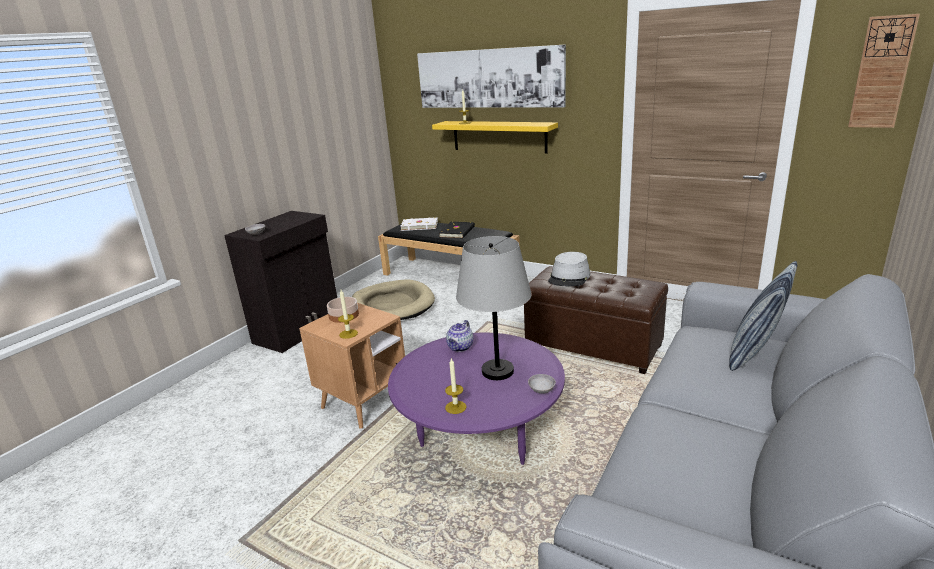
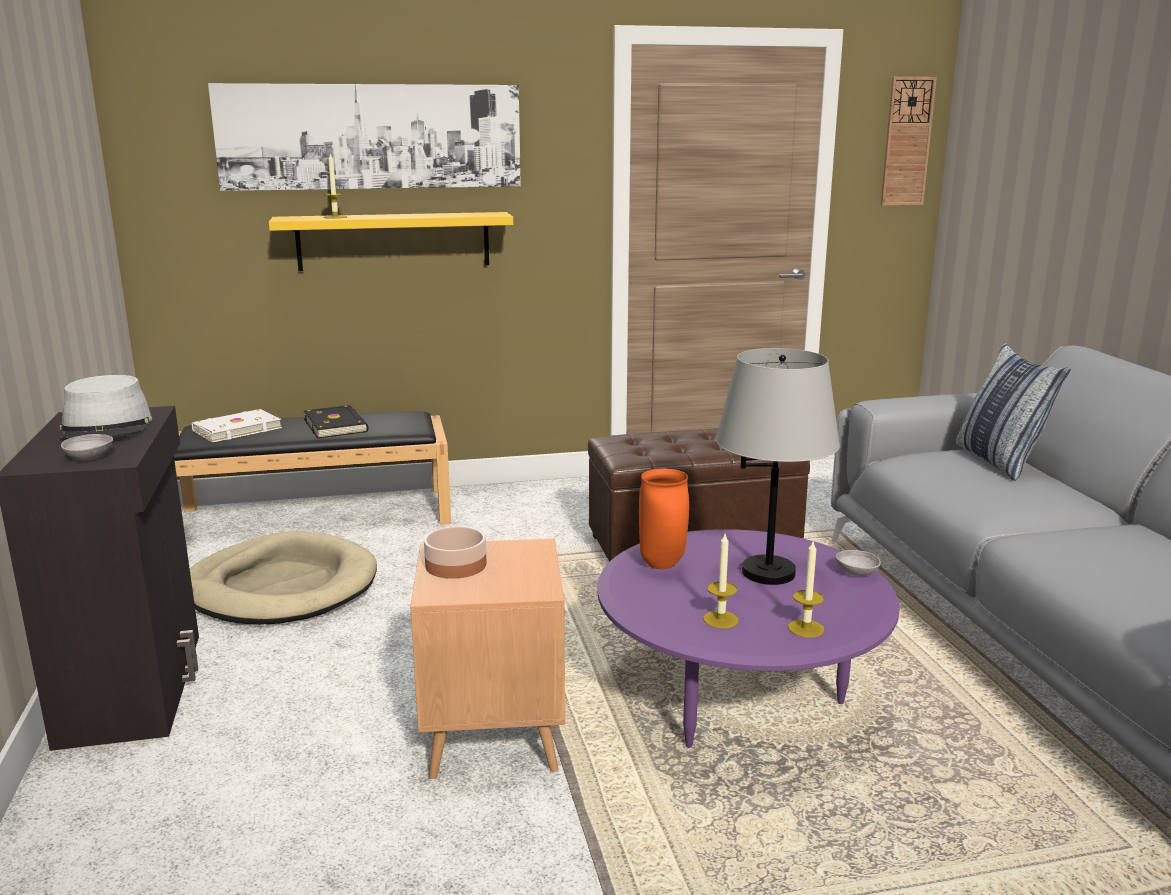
camera: 45 degrees left, 5 degrees down
candle [338,290,358,339] -> candle moved to [703,534,739,628]
teapot [446,320,474,352] -> orange vase [639,469,689,569]
grey hat [548,252,590,286] -> grey hat moved to [59,375,152,440]

